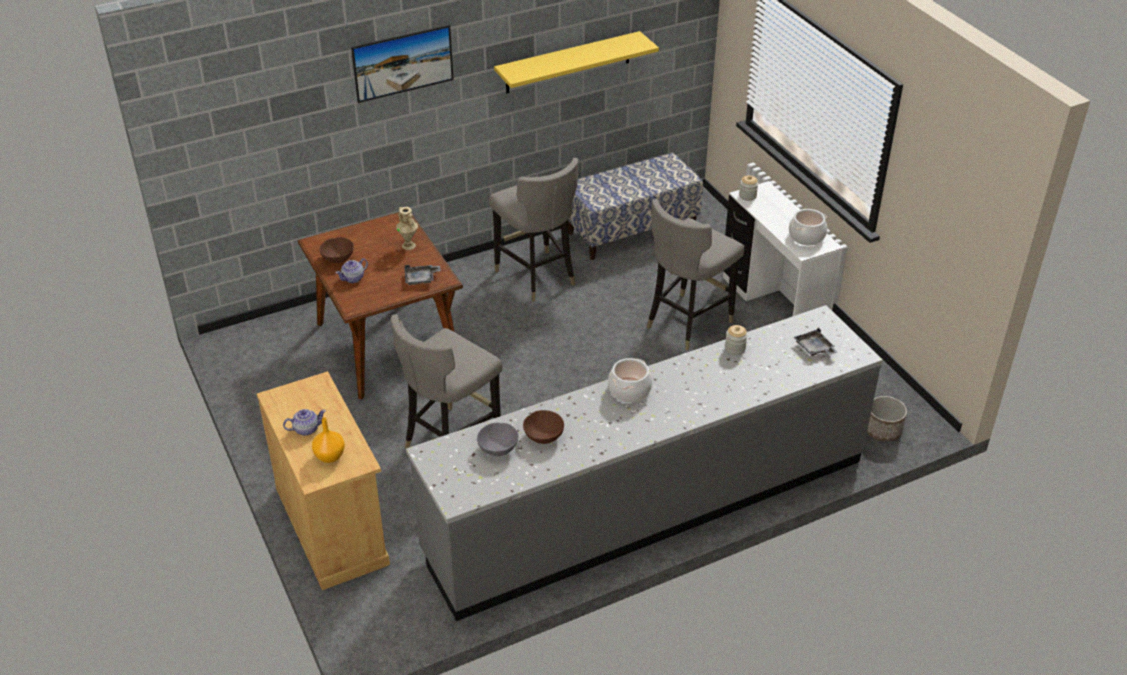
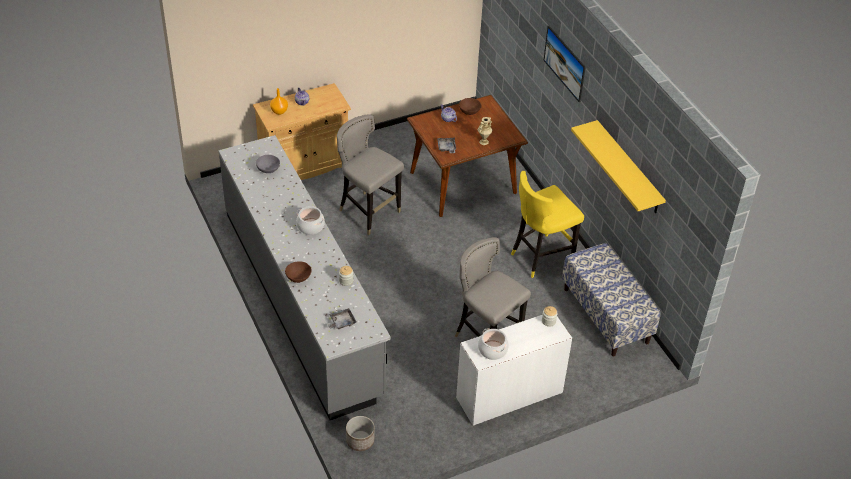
camera: 90 degrees right, 5 degrees up
grey stool [489,158,579,301] -> yellow stool [511,171,584,278]
brown bowl [523,410,564,444] -> brown bowl moved to [285,261,312,283]

